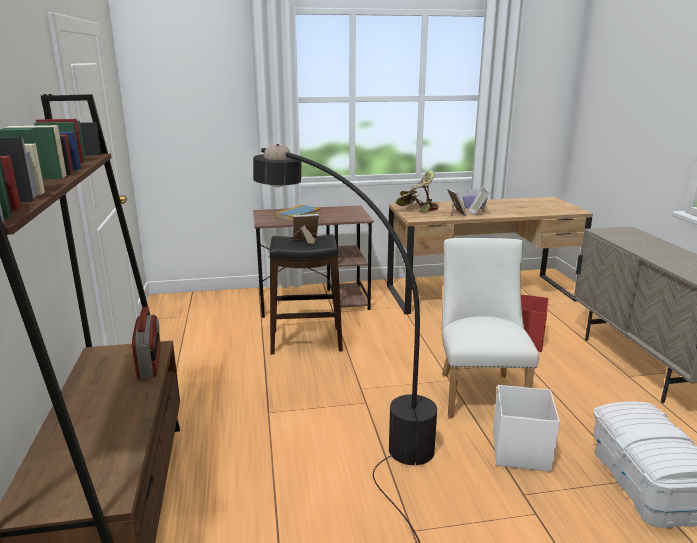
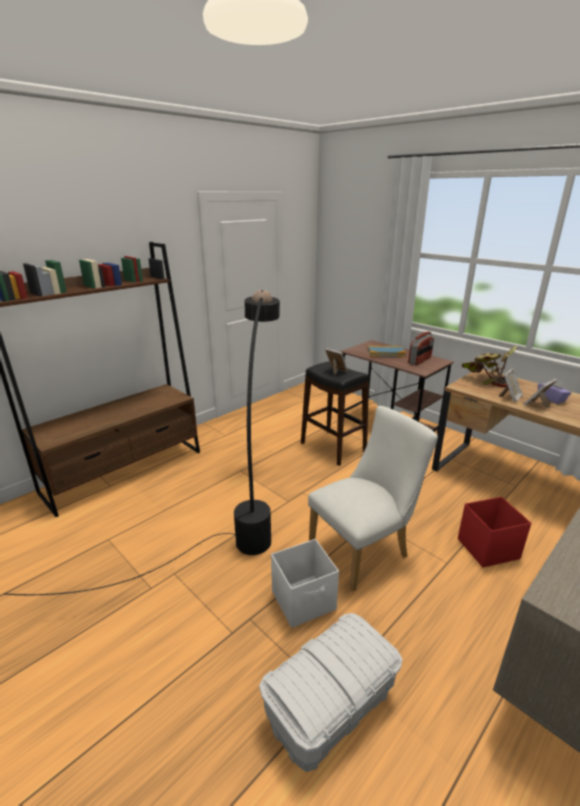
camera: 55 degrees right, 5 degrees up
radio [132,307,161,379] -> radio moved to [408,331,434,365]

